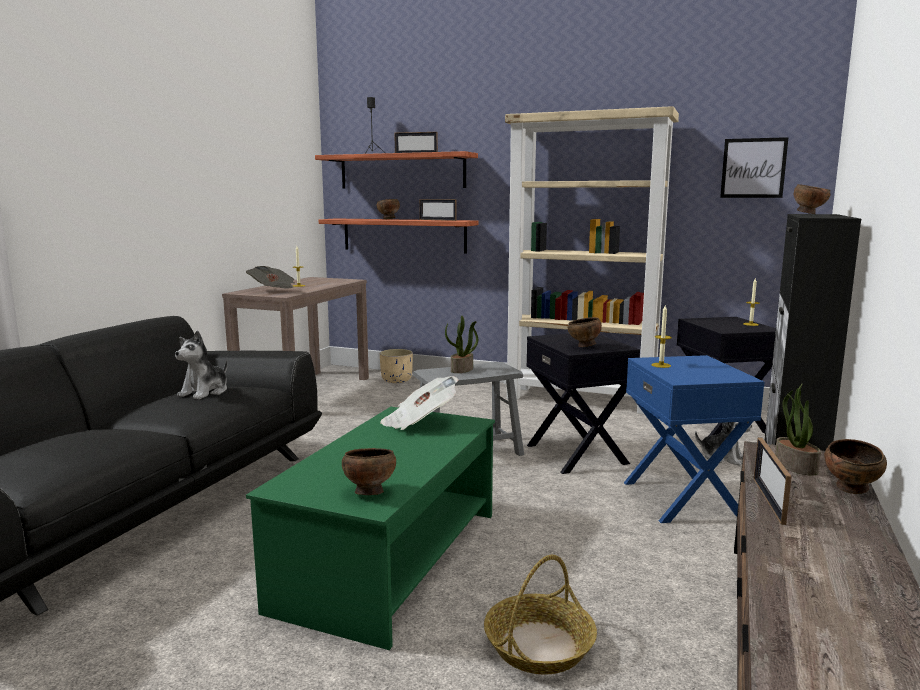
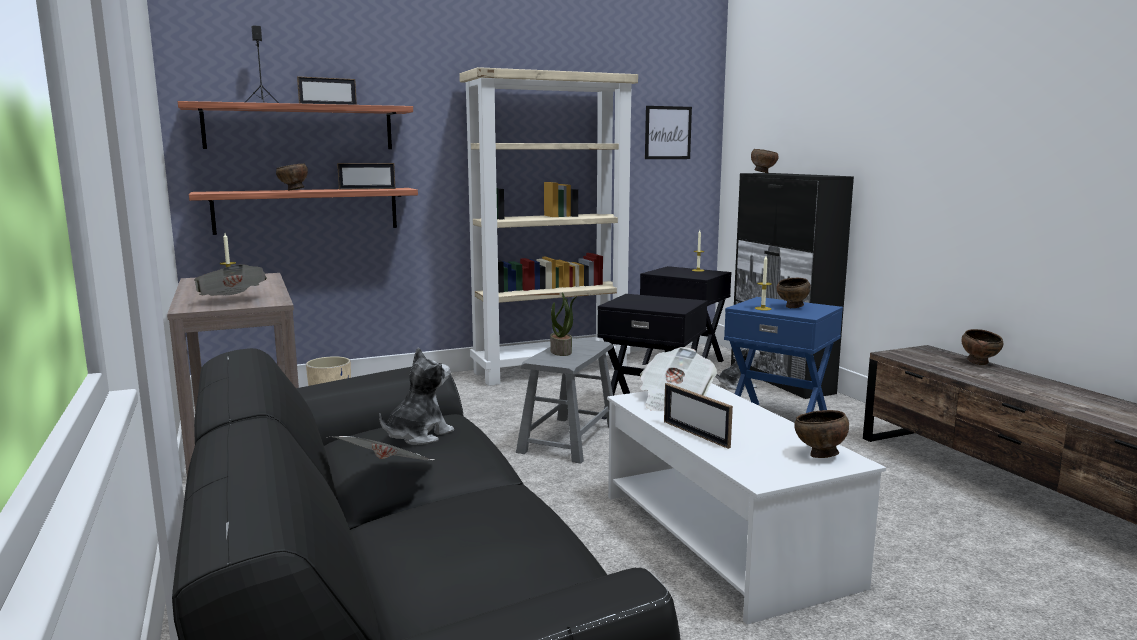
camera: 45 degrees left, 0 degrees up
plush toy [175,330,227,400] -> plush toy turned 120 degrees counterclockwise [379,347,454,445]
green coffee table [246,407,495,650] -> white coffee table [607,383,886,625]
basket [484,555,597,675] -> none
brown bowl [568,317,602,347] -> brown bowl moved to [776,278,811,308]
picture frame [754,437,792,525] -> picture frame moved to [664,383,733,449]
potted plant [775,384,821,476] -> none
none -> newspaper [333,436,435,460]

